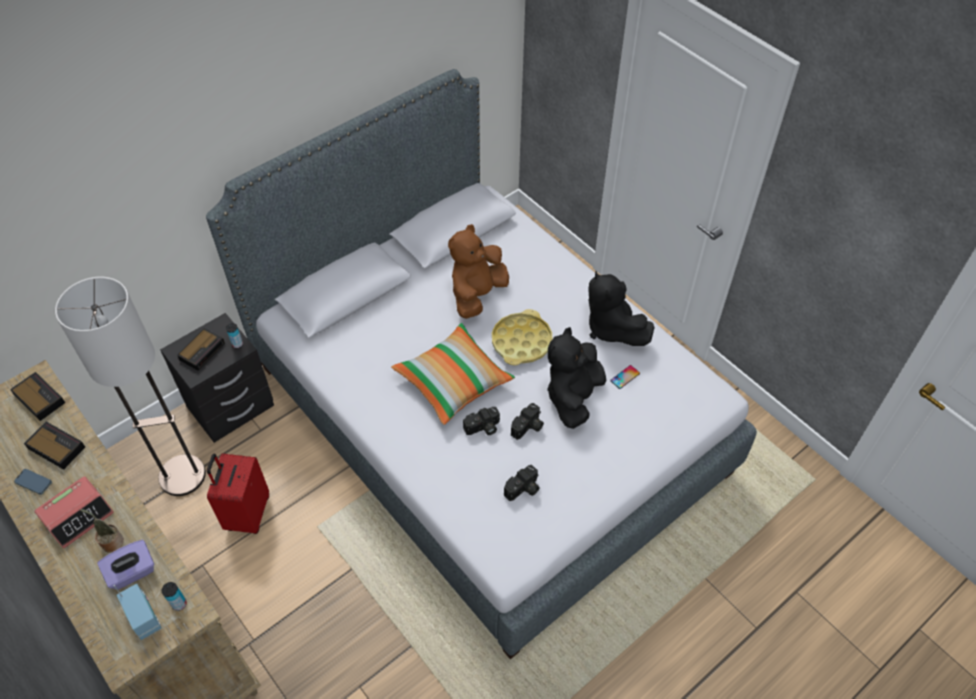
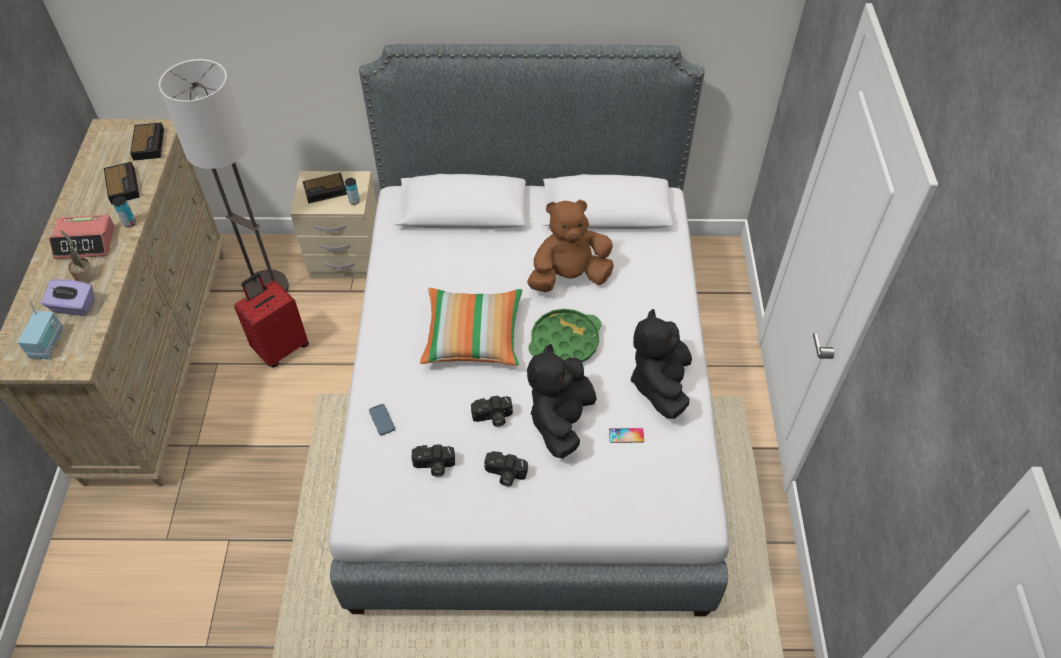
camera: 40 degrees right, 0 degrees up
phone [14,469,52,495] -> phone moved to [369,404,395,436]
black nightstand [160,313,274,443] -> beige nightstand [290,171,377,278]
can [162,582,187,611] -> can moved to [112,196,136,227]
camera [463,407,500,435] -> camera moved to [484,451,528,486]
yellow tray [492,309,553,366] -> green tray [528,309,601,362]
black plush toy [547,327,606,429] -> black plush toy turned 45 degrees counterclockwise [527,344,597,458]

